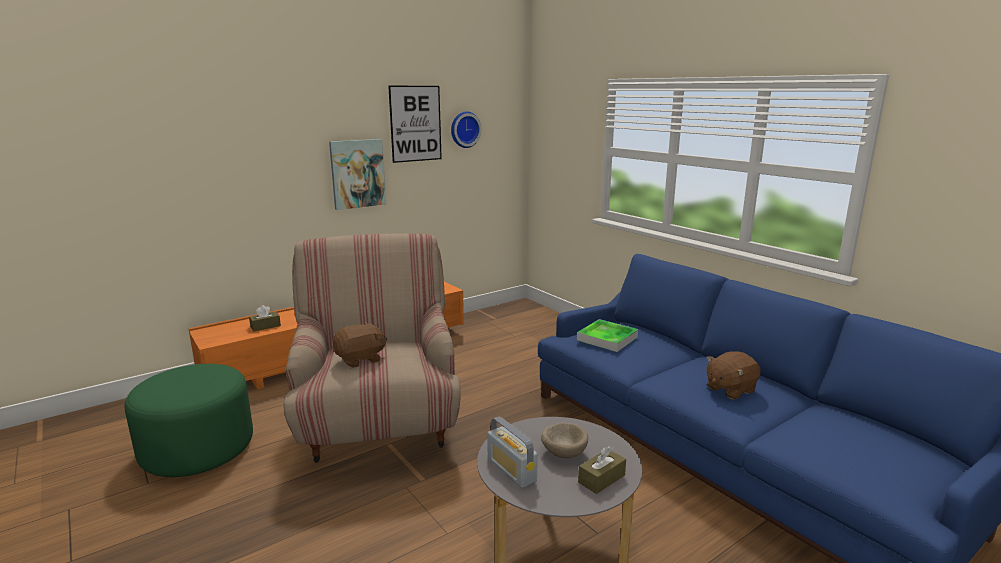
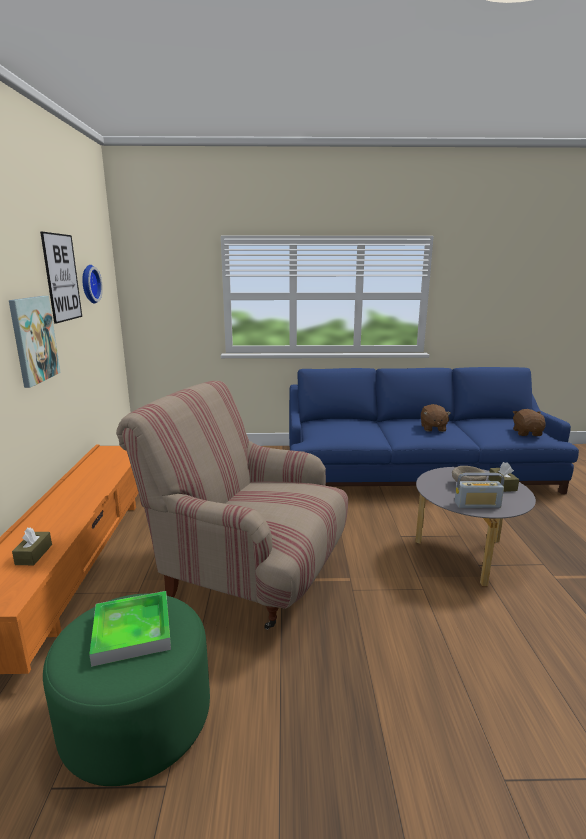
camera: 55 degrees left, 0 degrees up
brown plush toy [333,322,387,368] -> brown plush toy moved to [513,409,546,436]
tray [577,319,638,352] -> tray moved to [89,591,171,667]

